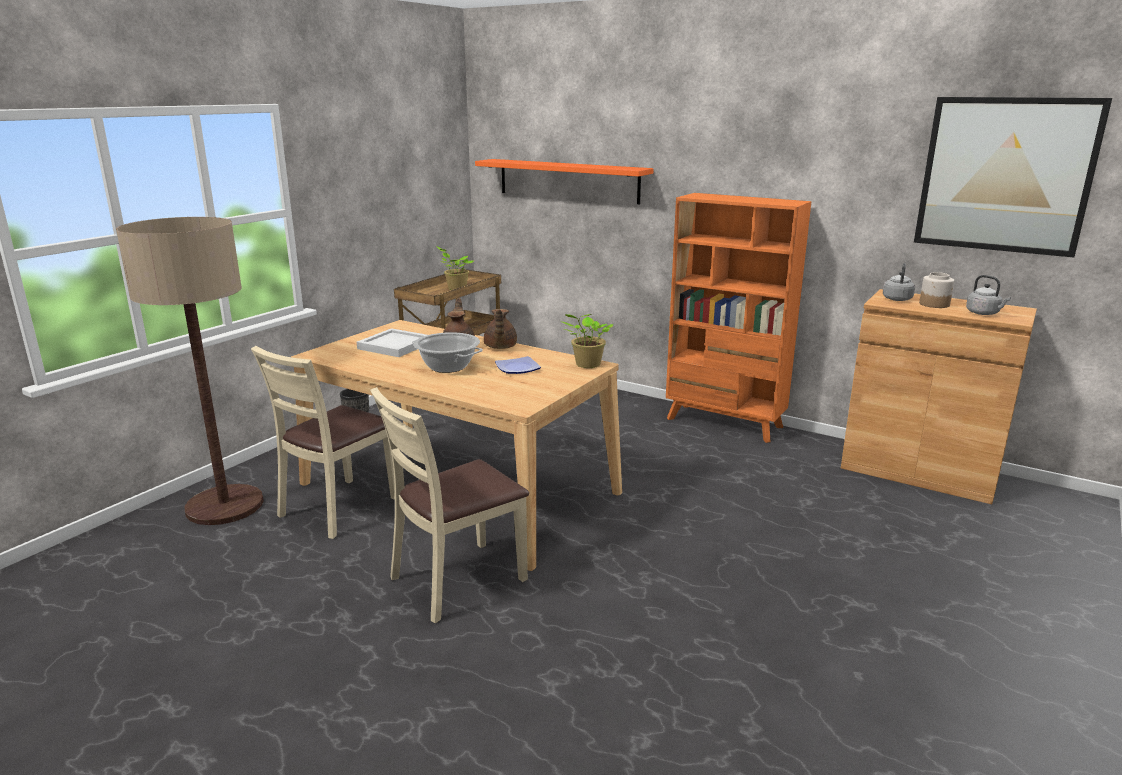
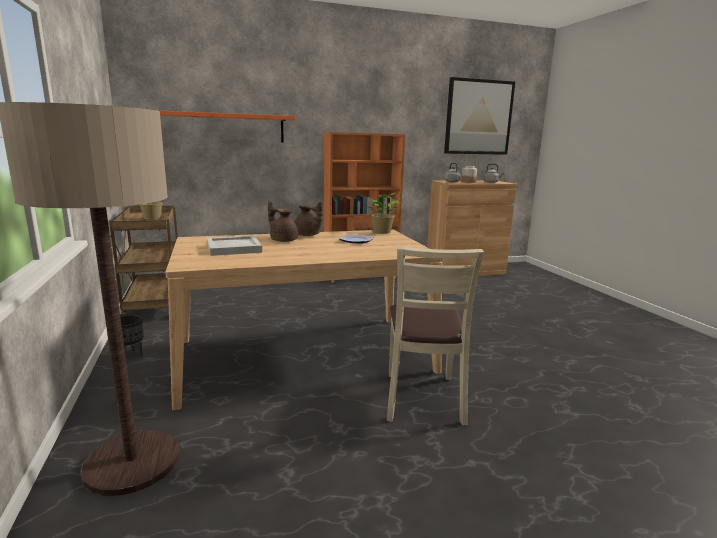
camera: 50 degrees left, 5 degrees down
beige chair [251,346,395,539] -> none
cooking pot [412,332,483,373] -> none

